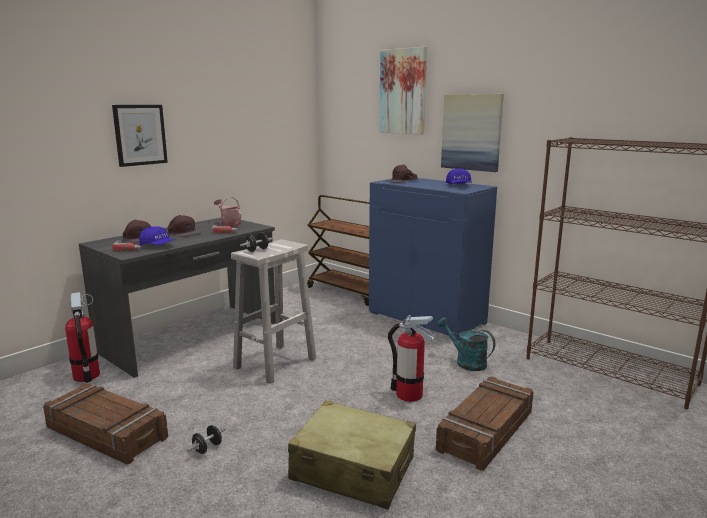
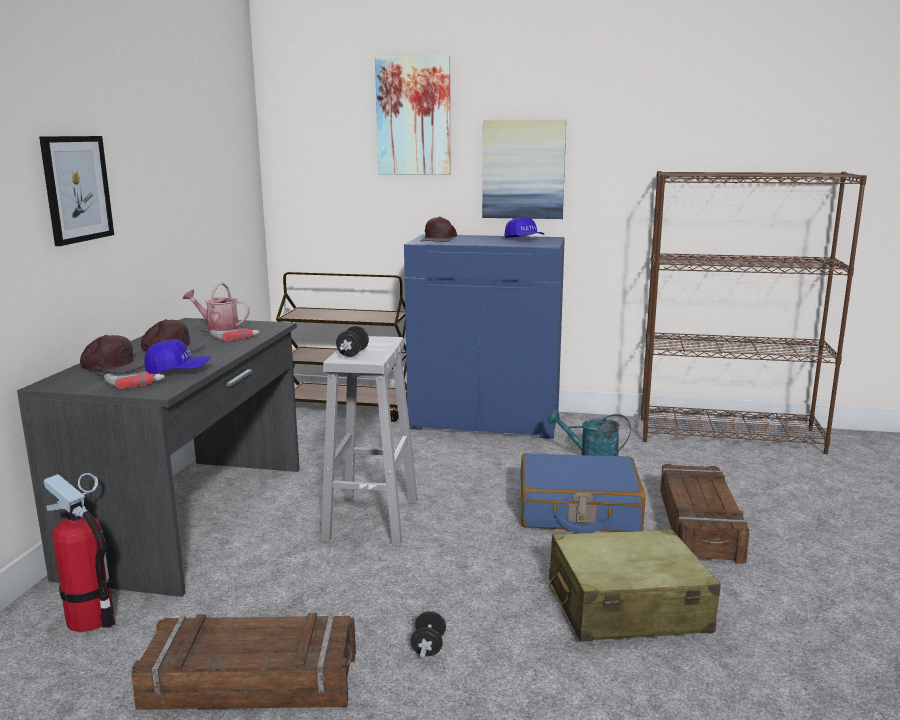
camera: 30 degrees left, 0 degrees up
fire extinguisher [388,315,435,402] -> blue suitcase [521,453,646,534]

